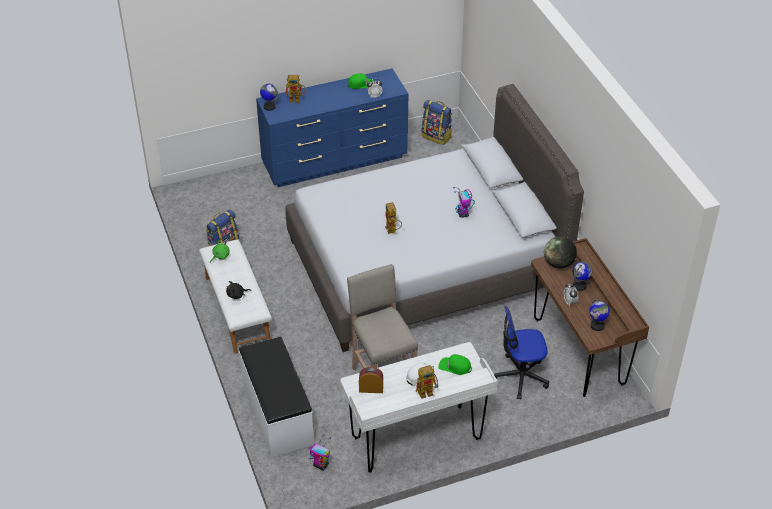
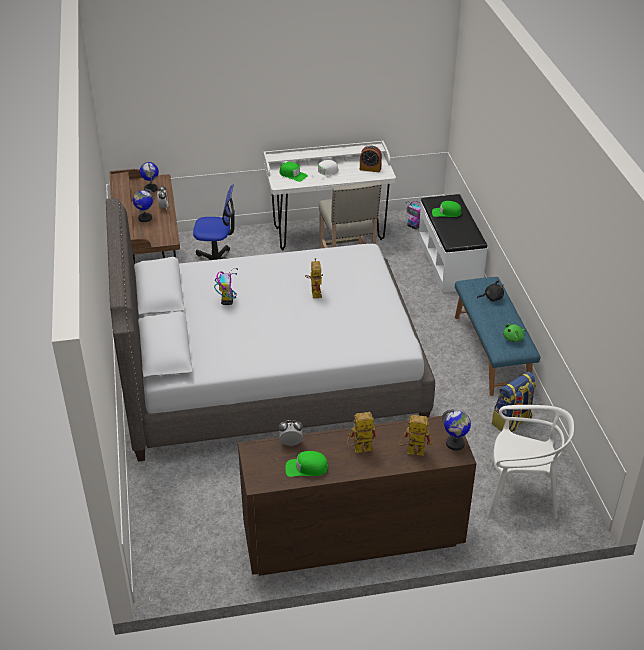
camera: 170 degrees left, 5 degrees down
white bench [199,239,272,354] -> blue bench [455,277,541,396]
blue dresser [256,68,408,187] -> brown dresser [238,415,477,576]
toy robot [415,365,439,399] -> toy robot moved to [347,412,377,453]
backpack [422,100,452,145] -> none
globe [544,236,577,269] -> none
none -> green cap [432,201,462,217]
none -> white chair [488,405,574,519]

